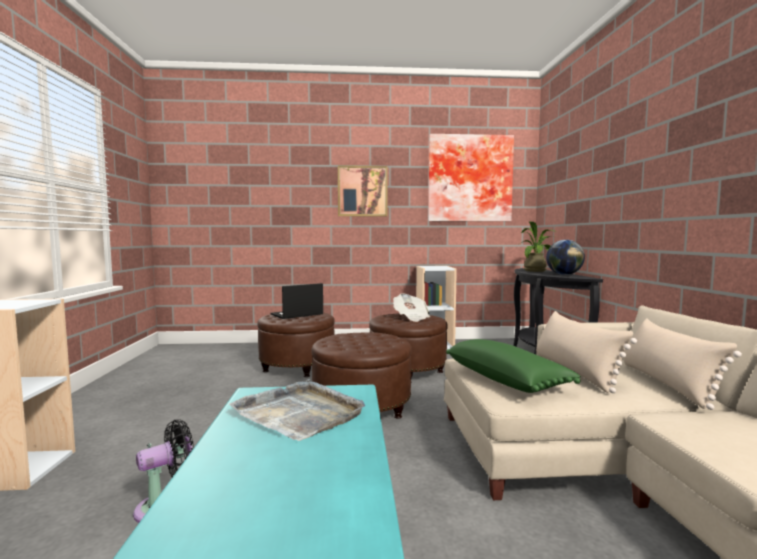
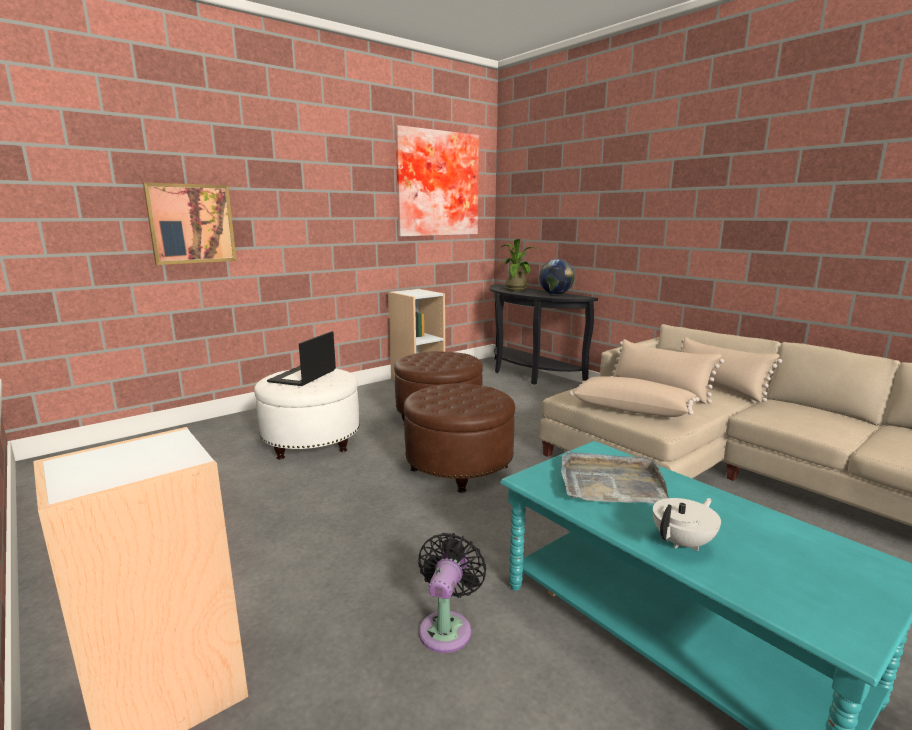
camera: 35 degrees left, 10 degrees up
brown ottoman [257,312,335,377] -> white ottoman [254,369,360,459]
picture [338,165,388,216] -> picture moved to [143,183,237,265]
newspaper [393,294,430,322] -> none
green pillow [446,339,581,393] -> beige pillow [569,376,700,417]
none -> white teapot [653,498,721,551]

